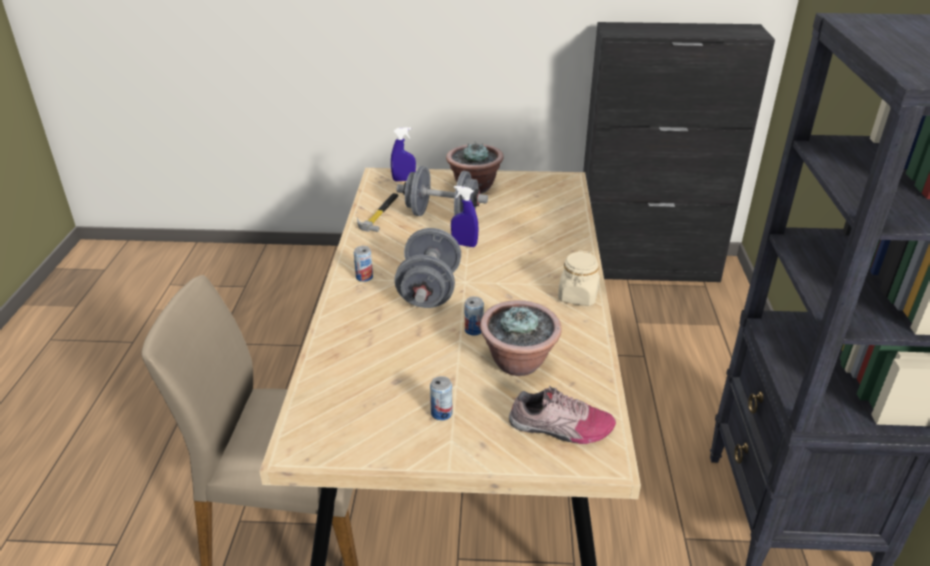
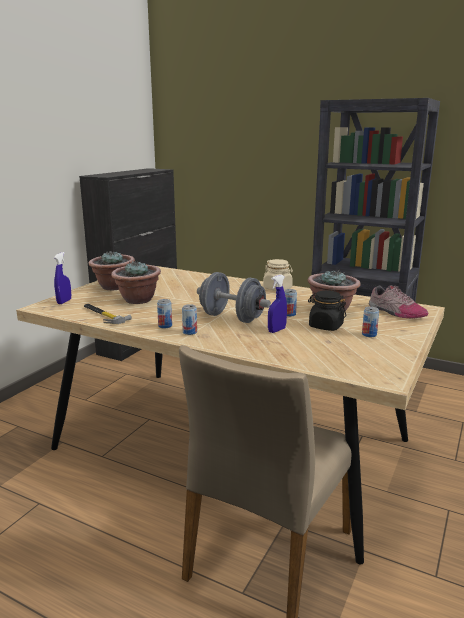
camera: 65 degrees left, 15 degrees down
grey dumbbell [397,166,488,216] -> potted plant [111,261,161,304]
blue spray bottle [451,186,479,247] -> blue spray bottle moved to [268,275,287,333]
shoe [509,386,616,444] -> shoe turned 105 degrees clockwise [369,285,428,319]
none -> can [157,299,172,329]
none -> black jar [308,290,346,331]

